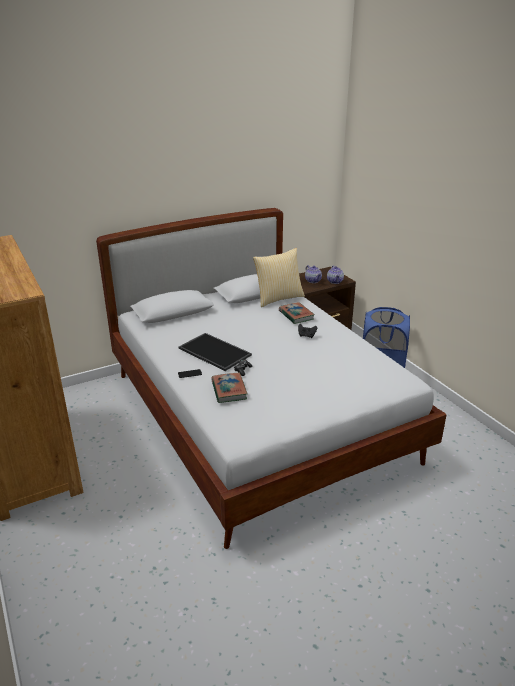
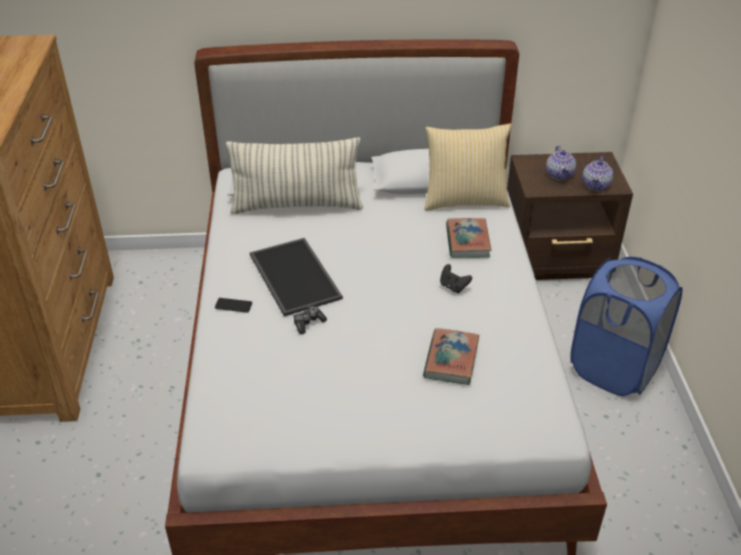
camera: 25 degrees right, 10 degrees up
book [211,373,247,403] -> book moved to [423,328,479,385]
none -> pillow [226,137,363,214]

